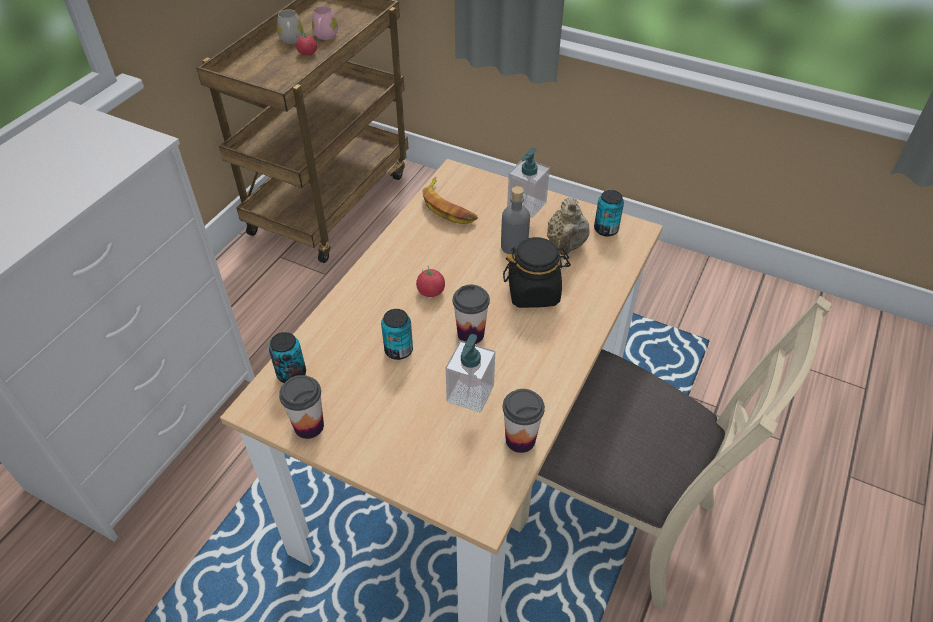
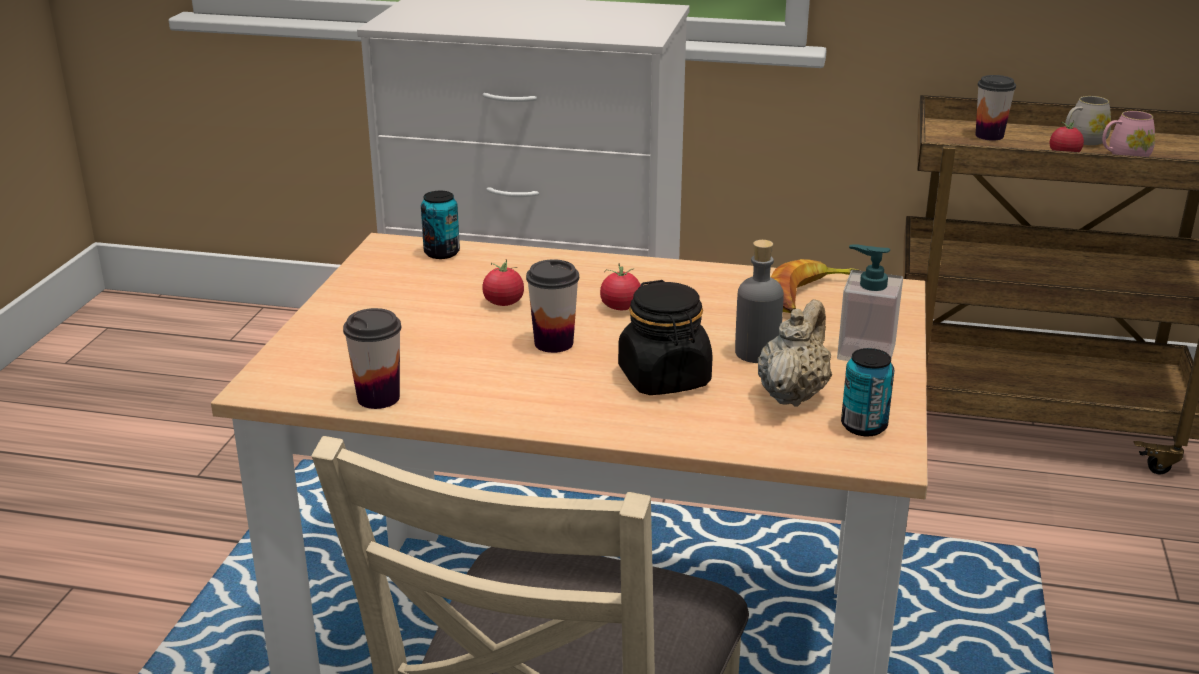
camera: 75 degrees right, 20 degrees down
cup [279,375,324,439] -> cup moved to [976,75,1016,141]
can [381,309,413,360] -> tomato [482,260,524,306]
soap dispenser [446,334,495,413] -> none
beige teapot [547,197,590,256] -> beige teapot turned 120 degrees clockwise [758,299,832,407]

